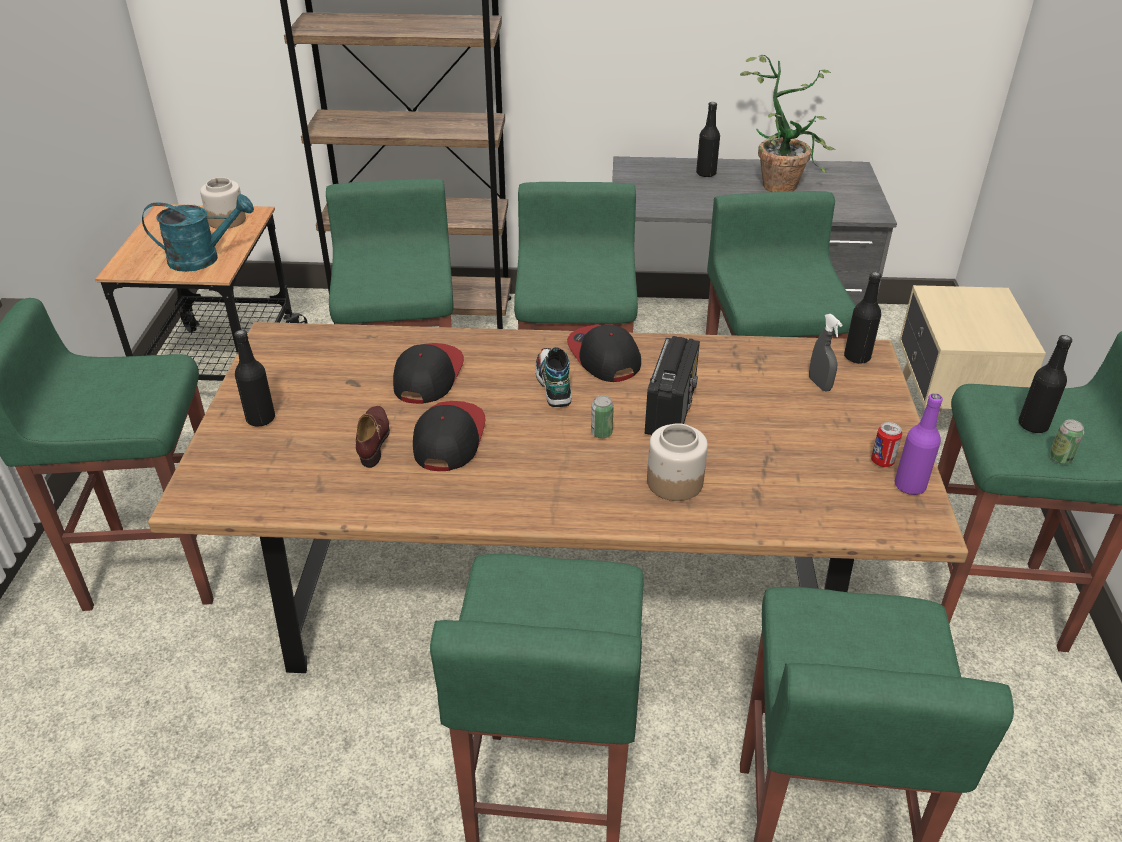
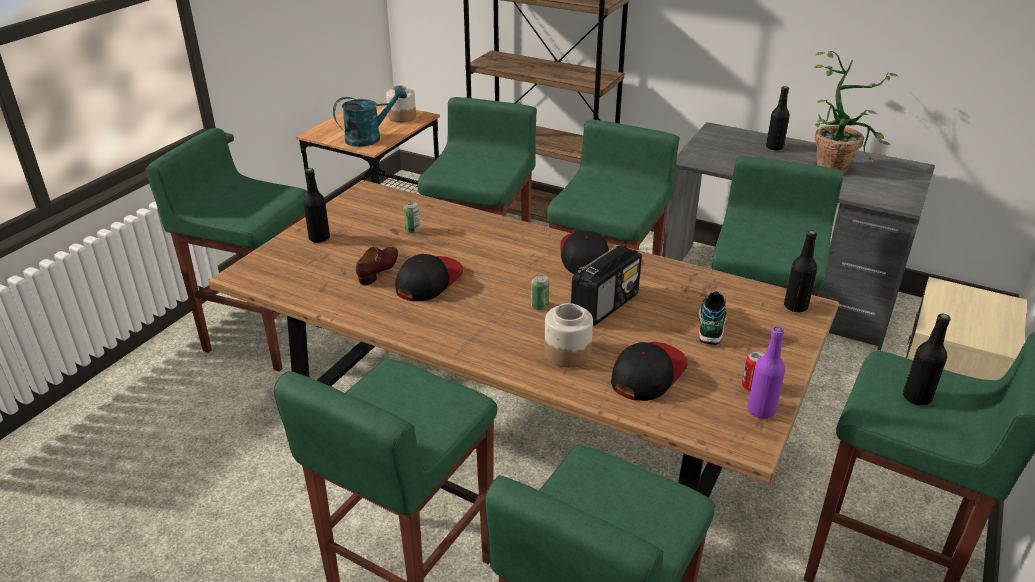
camera: 25 degrees right, 5 degrees down
turquoise watering can [142,194,254,272] -> turquoise watering can turned 45 degrees counterclockwise [333,86,407,147]
cap [393,343,464,404] -> cap moved to [611,341,688,401]
shoe [535,347,572,407] -> shoe moved to [698,291,727,345]
grey spray bottle [809,314,843,391] -> none
can [1049,419,1084,464] -> can moved to [404,202,421,233]

